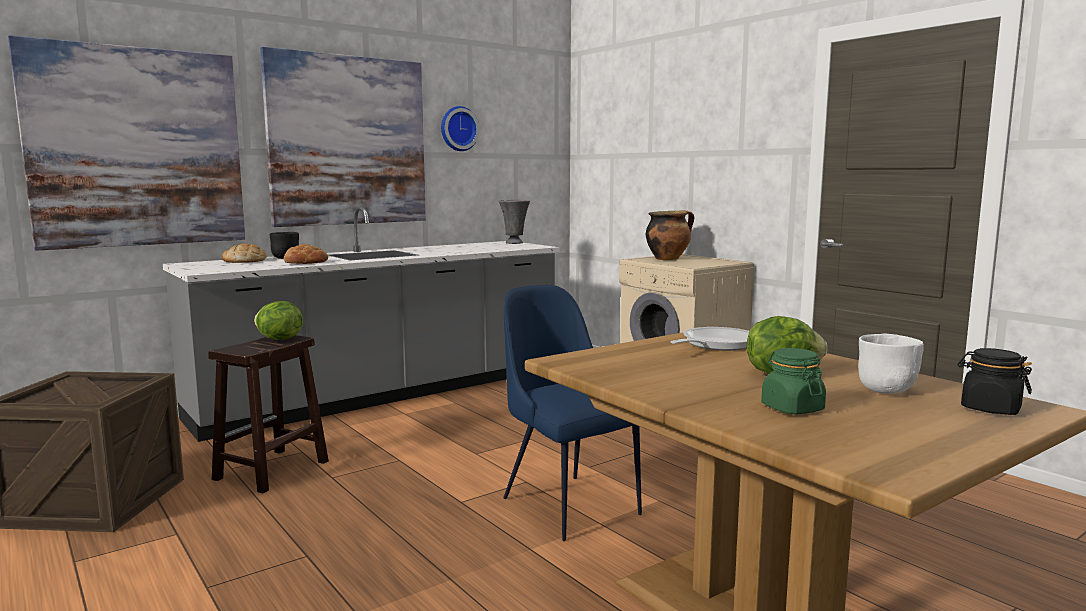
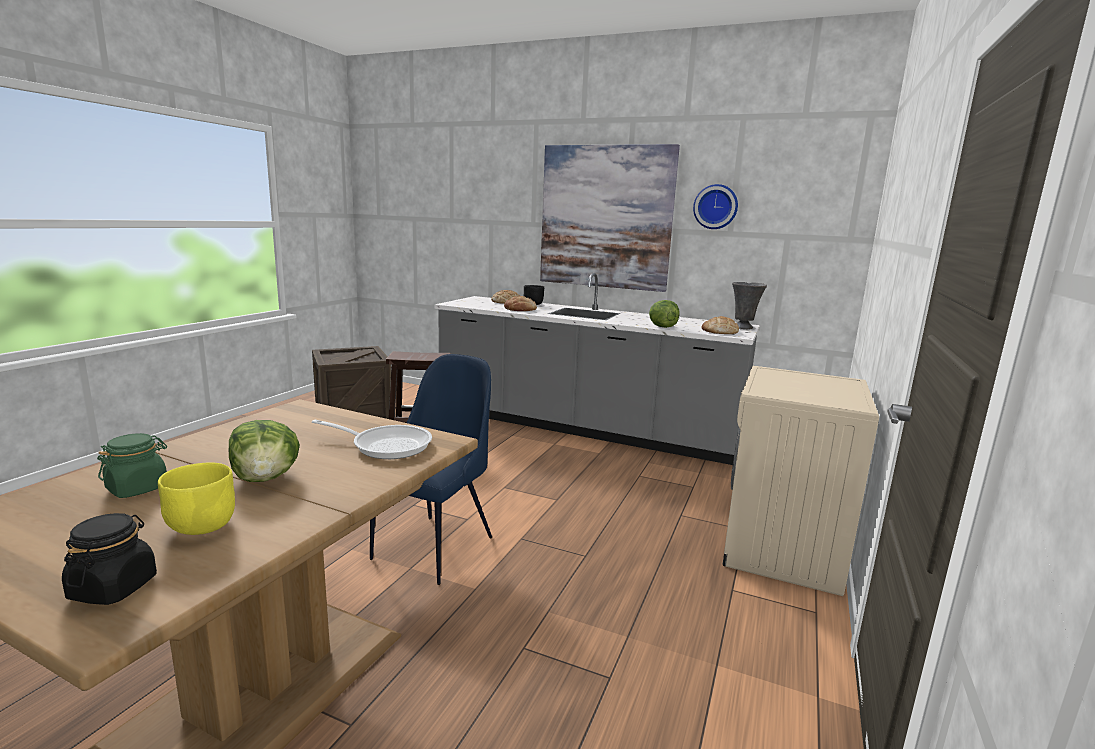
camera: 60 degrees right, 5 degrees up
picture [8,35,245,251] -> none
lettuce [254,301,303,340] -> lettuce moved to [649,300,679,328]
cooking pot [646,210,694,260] -> none
white bowl [858,333,924,394] -> yellow bowl [158,462,235,535]
none -> bread [702,316,739,334]

